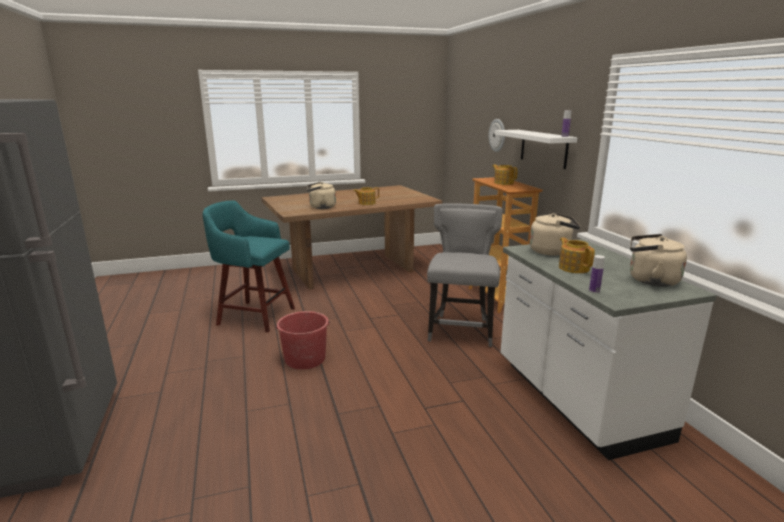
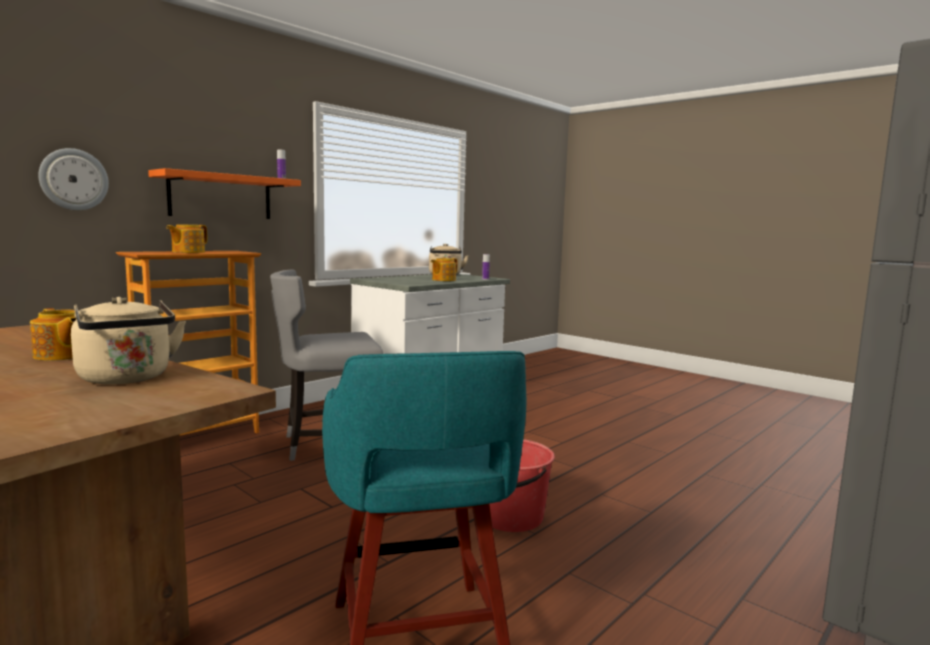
camera: 120 degrees left, 10 degrees down
white shelf [495,130,577,169] -> orange shelf [148,168,301,219]
beige kettle [530,212,580,256] -> none

